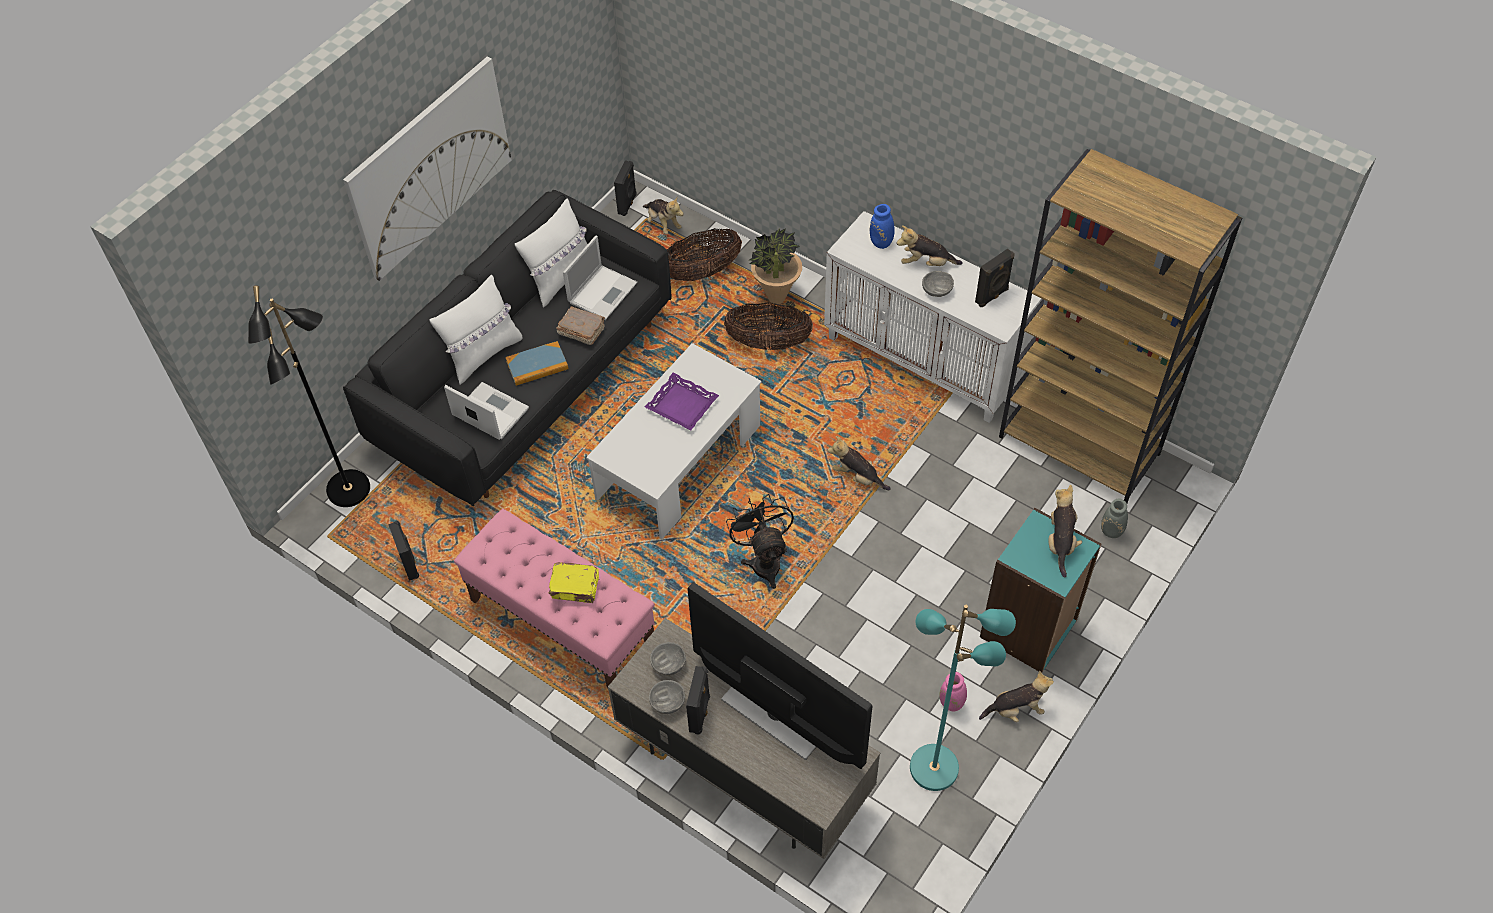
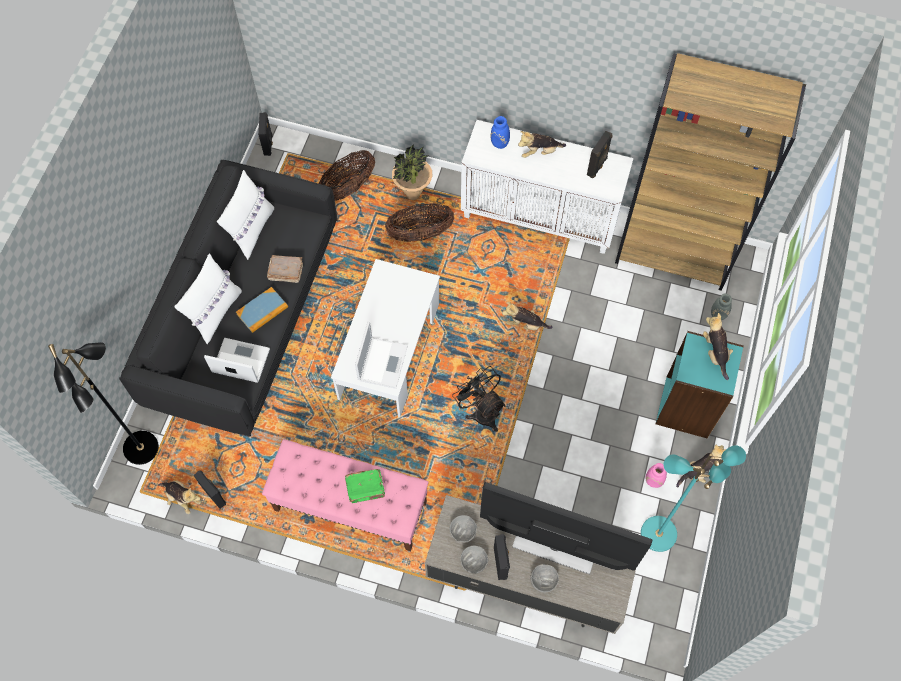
camera: 20 degrees left, 10 degrees up
picture [343,56,512,281] -> none
yellow book [548,562,600,603] -> green book [345,469,385,503]
laptop [563,236,637,320] -> laptop moved to [355,321,408,389]
plush toy [643,198,684,234] -> plush toy moved to [158,481,201,514]
purple tray [645,373,719,431] -> none
grey bowl [922,271,954,297] -> grey bowl moved to [530,564,559,592]

